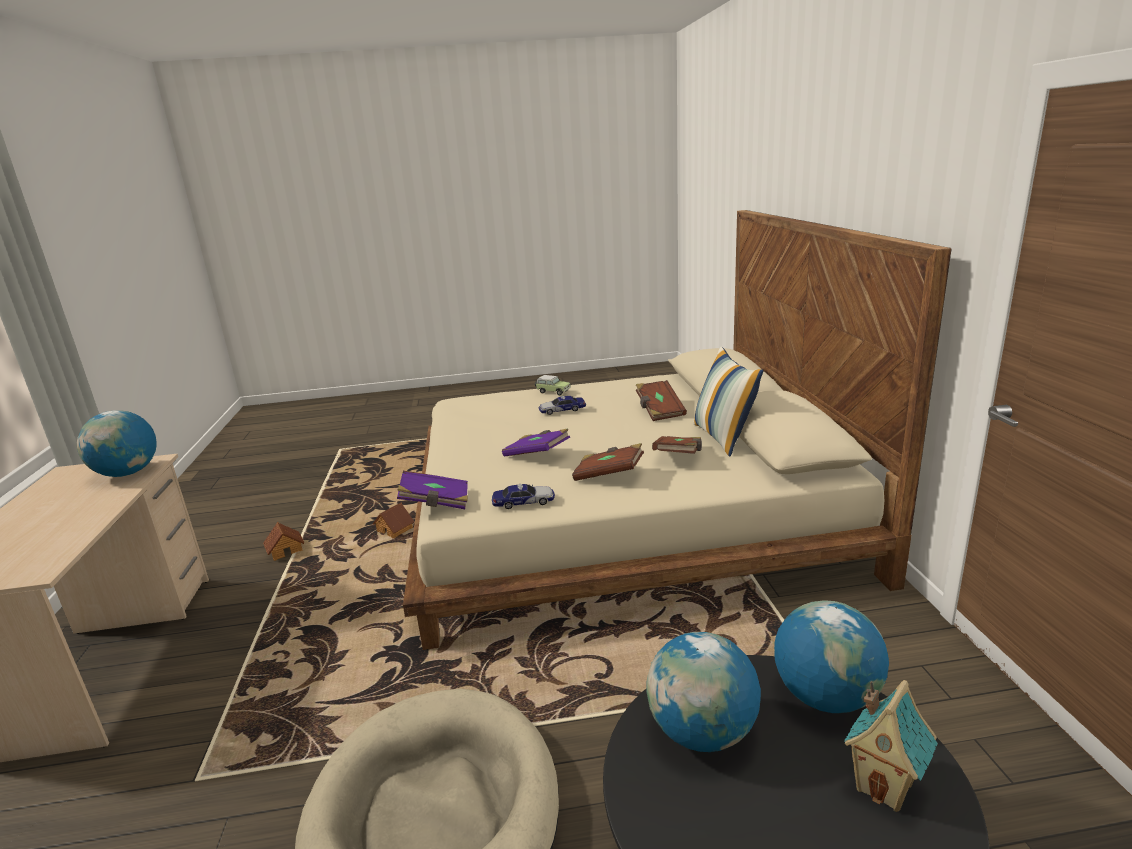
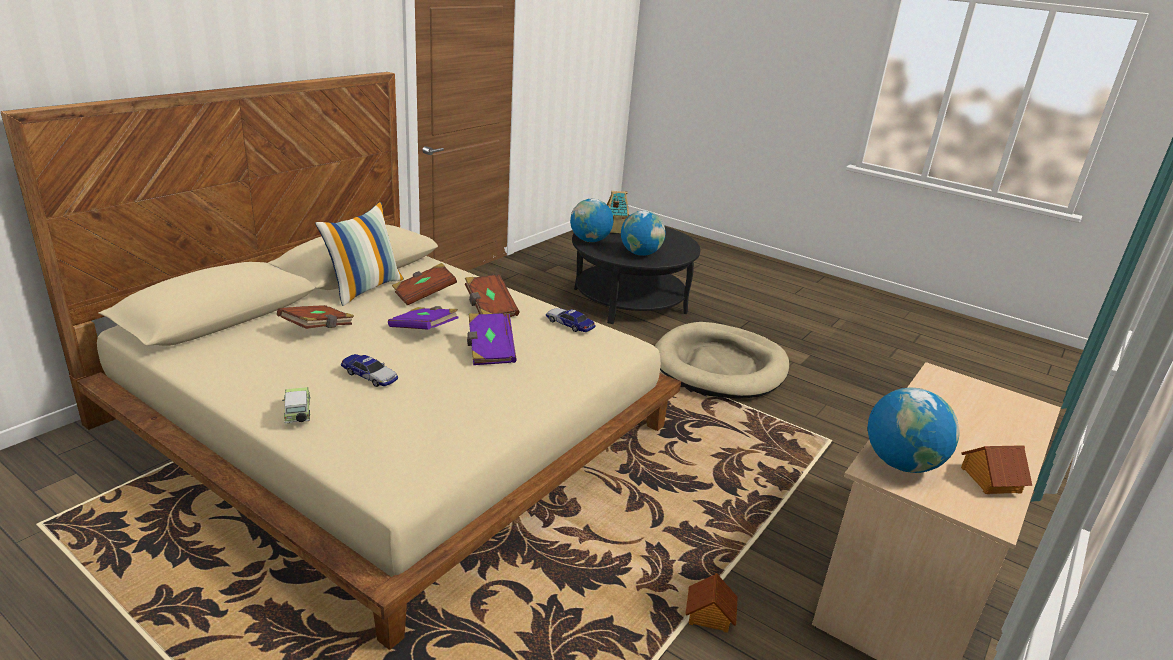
camera: 140 degrees left, 5 degrees up
toy house [373,502,414,538] -> toy house moved to [961,445,1032,494]
purple book [397,471,468,509] -> purple book moved to [388,306,458,330]

